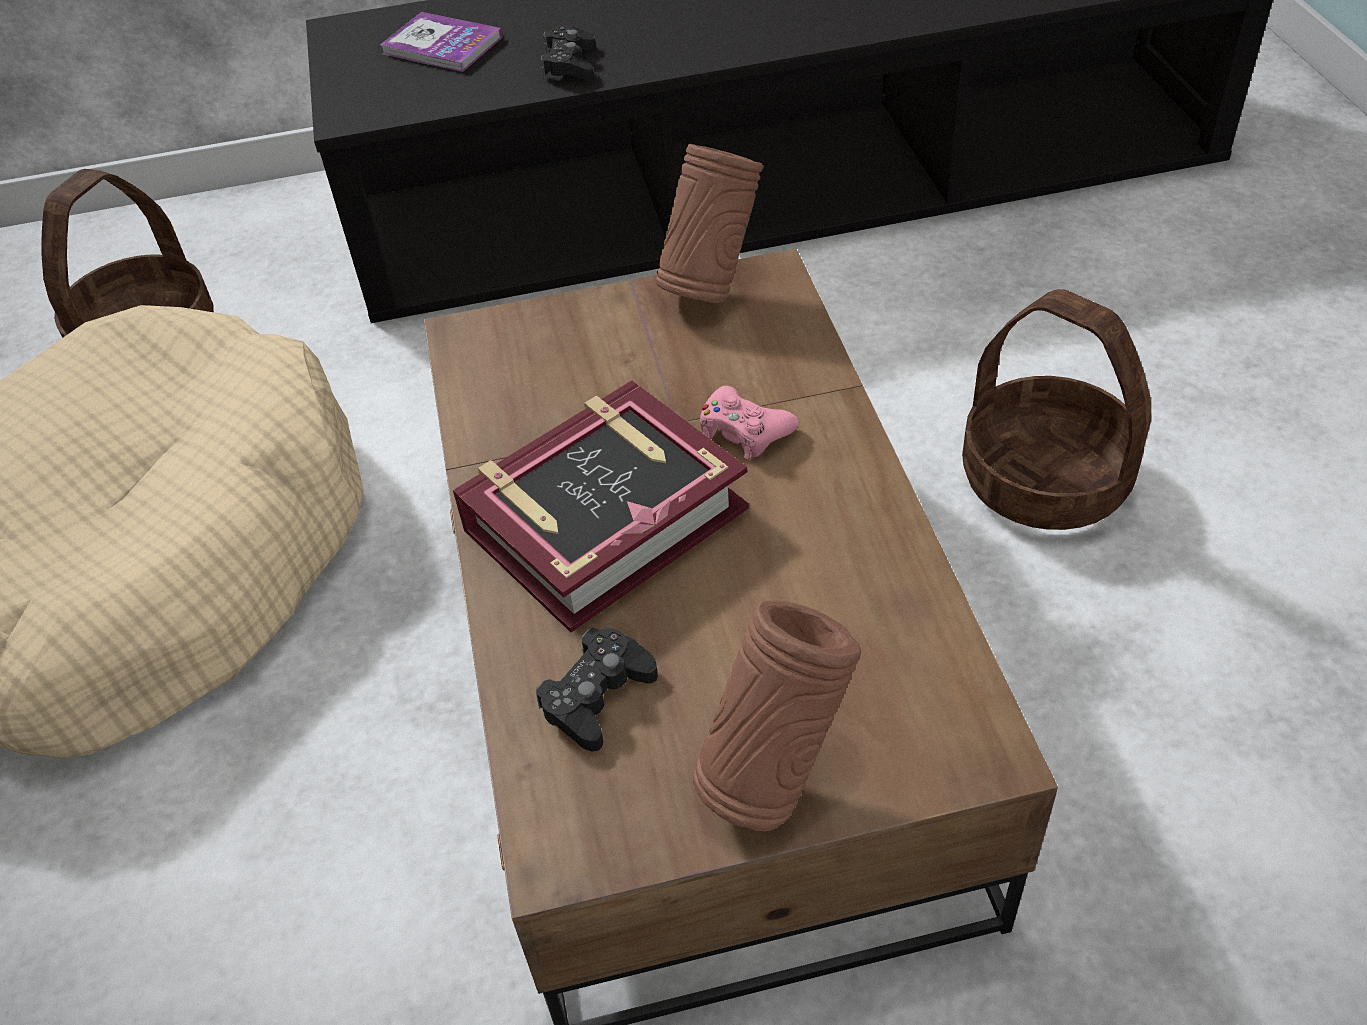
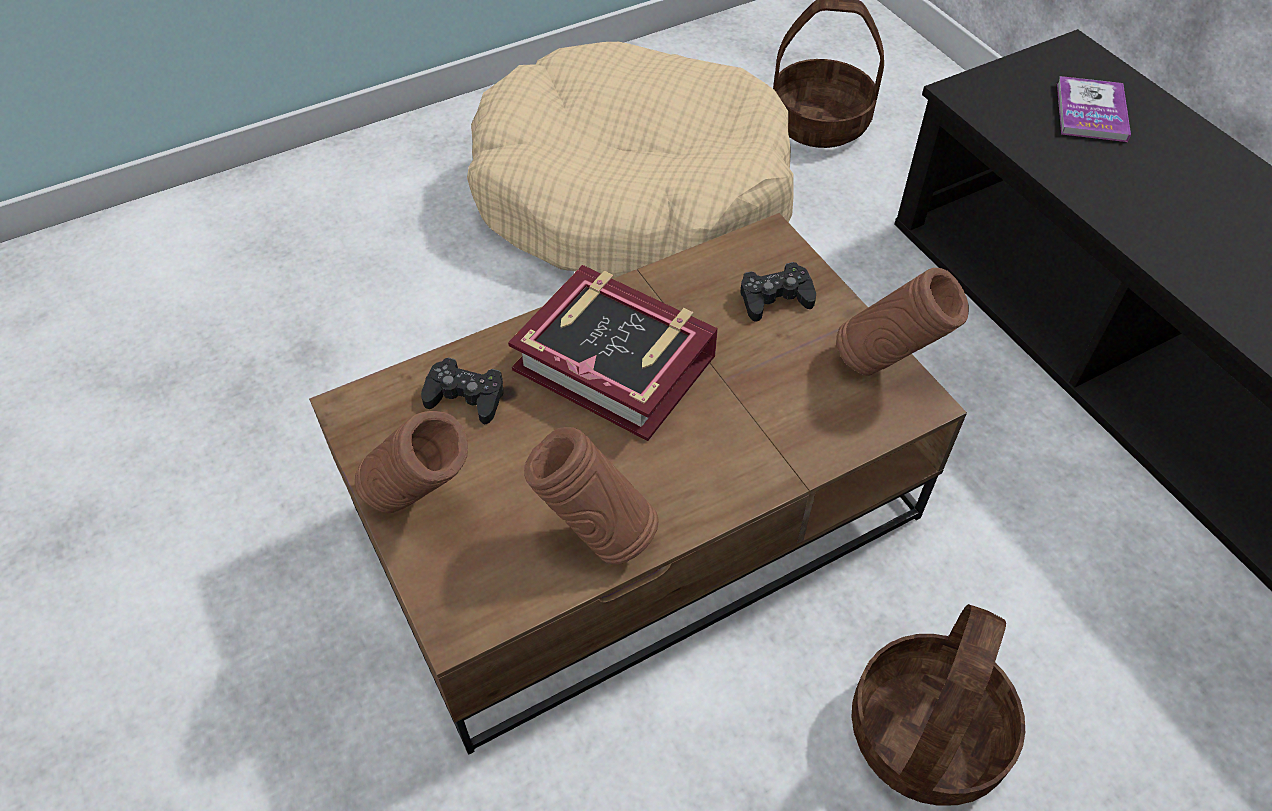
camera: 70 degrees right, 5 degrees up
black game controller [541,26,596,81] -> black game controller moved to [741,262,816,322]
pink game controller [700,386,799,460] -> none
none -> brown vase [524,427,659,565]

